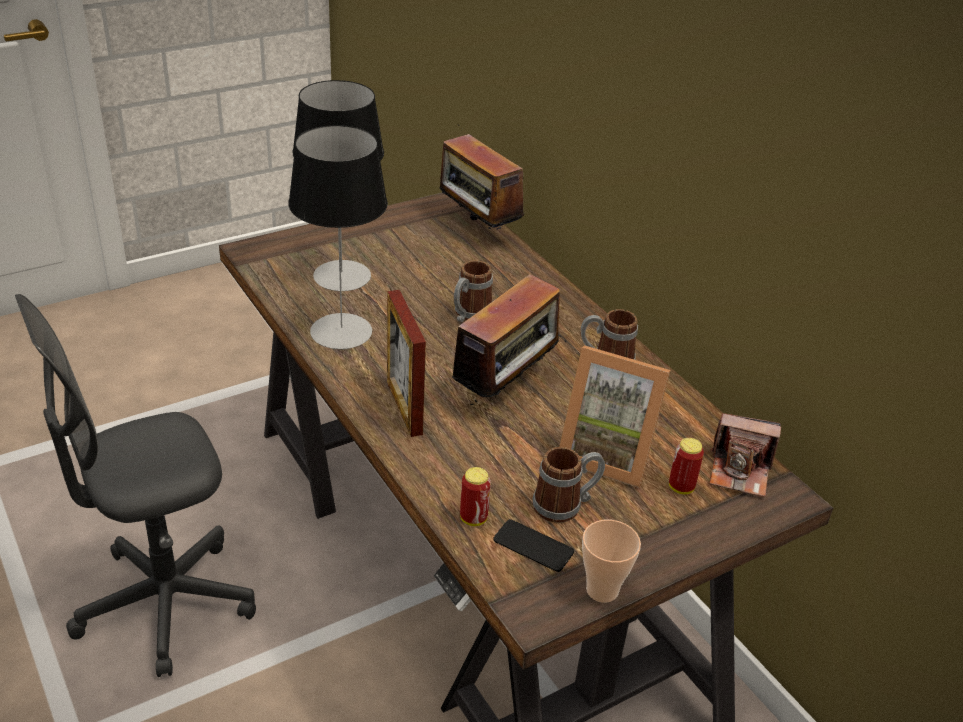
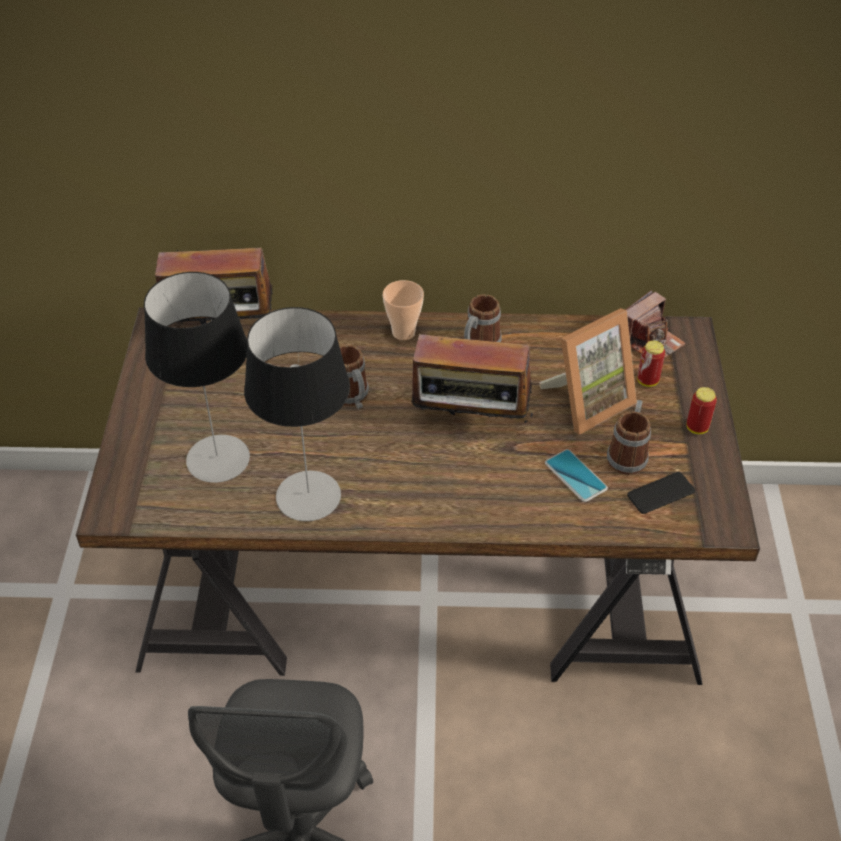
camera: 55 degrees left, 10 degrees up
picture frame [387,290,426,437] -> none
radio [443,274,566,409] -> radio turned 120 degrees clockwise [411,334,533,433]
can [460,467,491,526] -> can moved to [686,387,717,434]
cup [582,520,641,603] -> cup moved to [383,280,424,340]
none -> phone [545,449,608,502]

